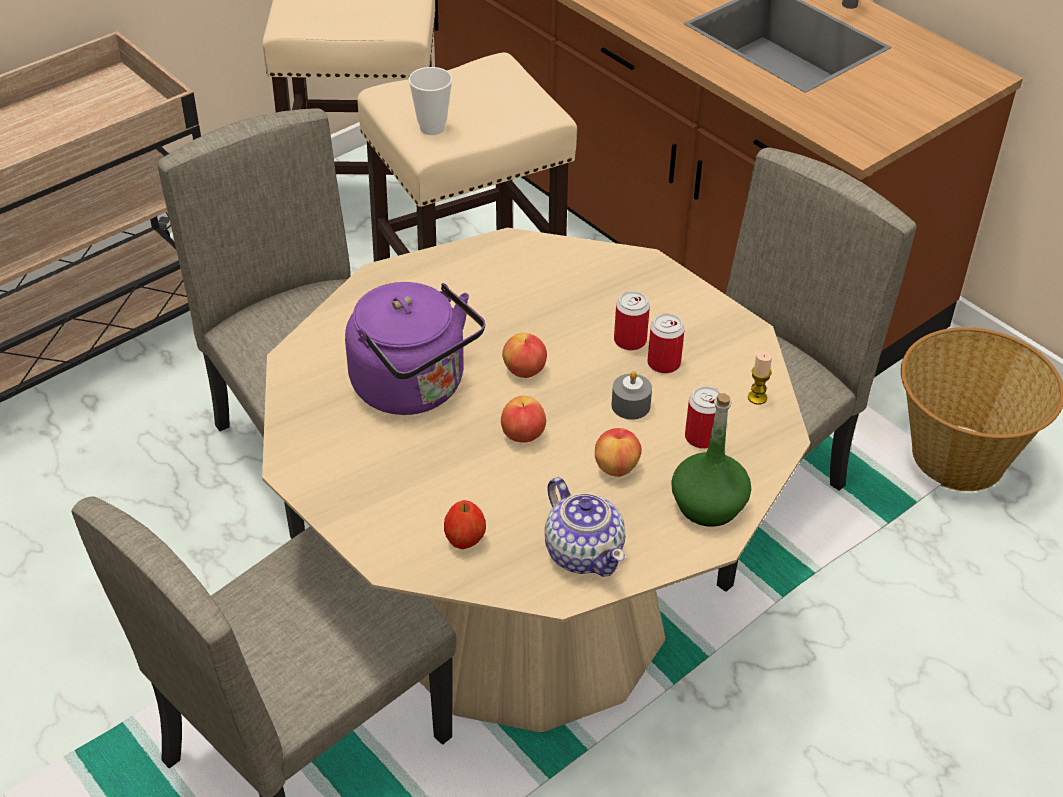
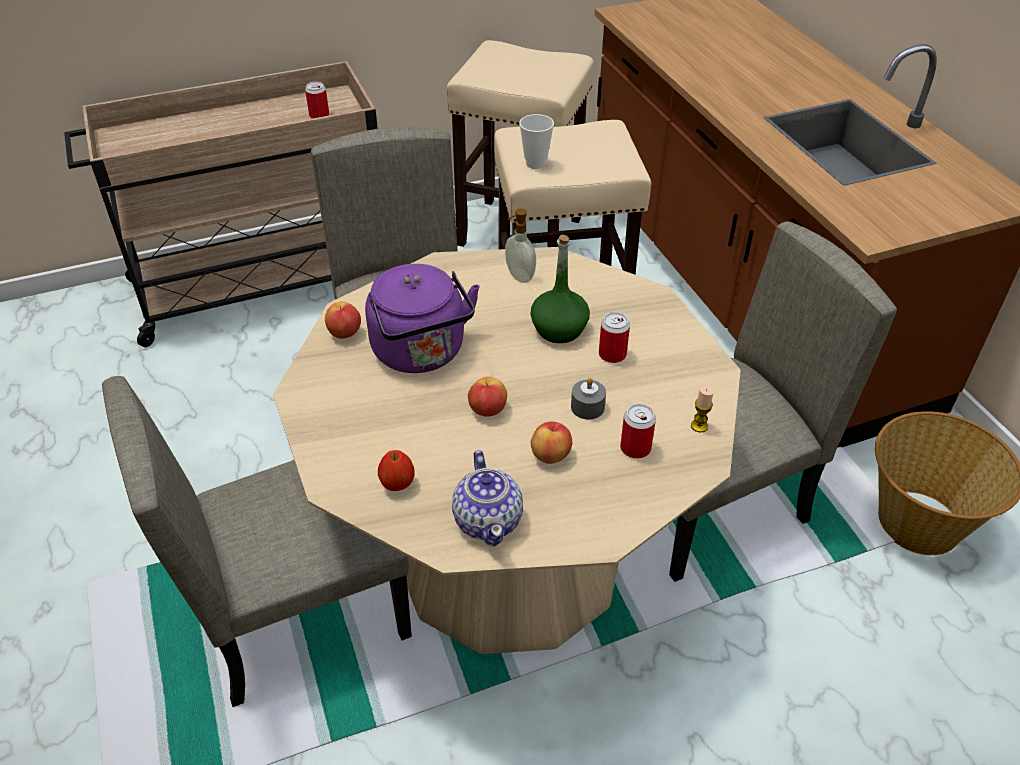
camera: 20 degrees right, 0 degrees up
apple [502,333,547,378] -> apple moved to [325,301,361,339]
can [647,313,685,373] -> can moved to [305,81,329,119]
green bottle [671,393,751,527] -> green bottle moved to [531,235,590,343]
none -> soap dispenser [505,209,536,283]

